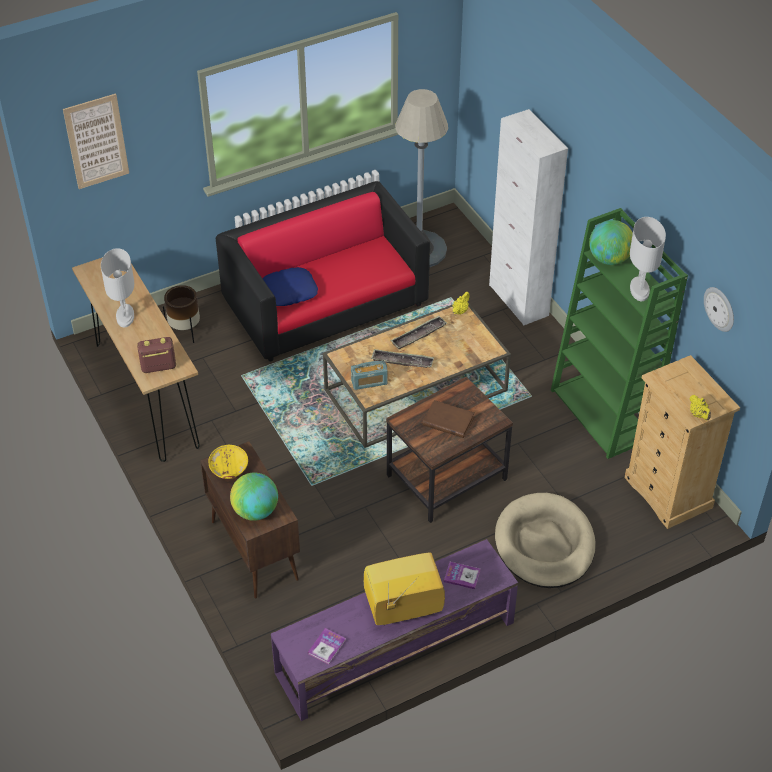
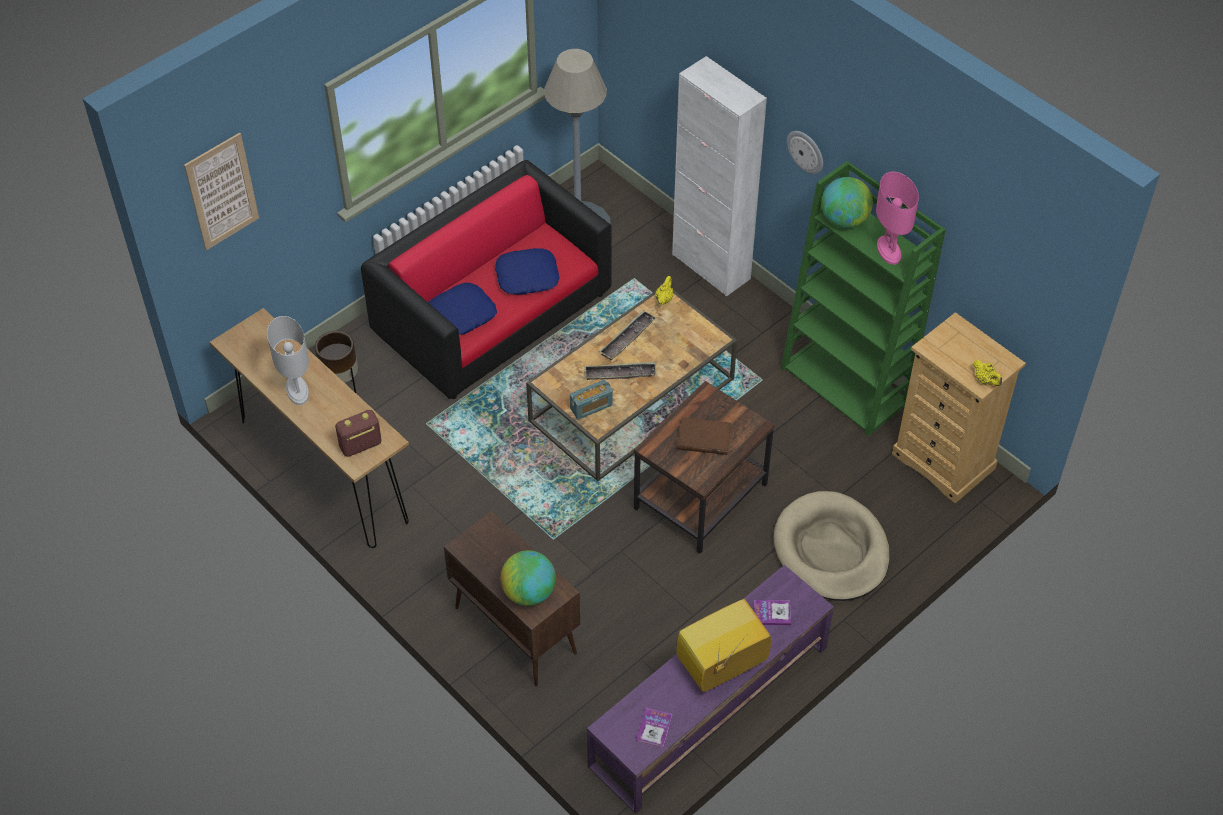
camera: 15 degrees left, 5 degrees up
yellow bowl [208,445,248,479] -> none
white table lamp [630,217,666,301] -> pink table lamp [876,172,919,265]
wall clock [704,287,734,332] -> wall clock moved to [787,131,823,174]
none -> blue pillow [495,248,559,295]

